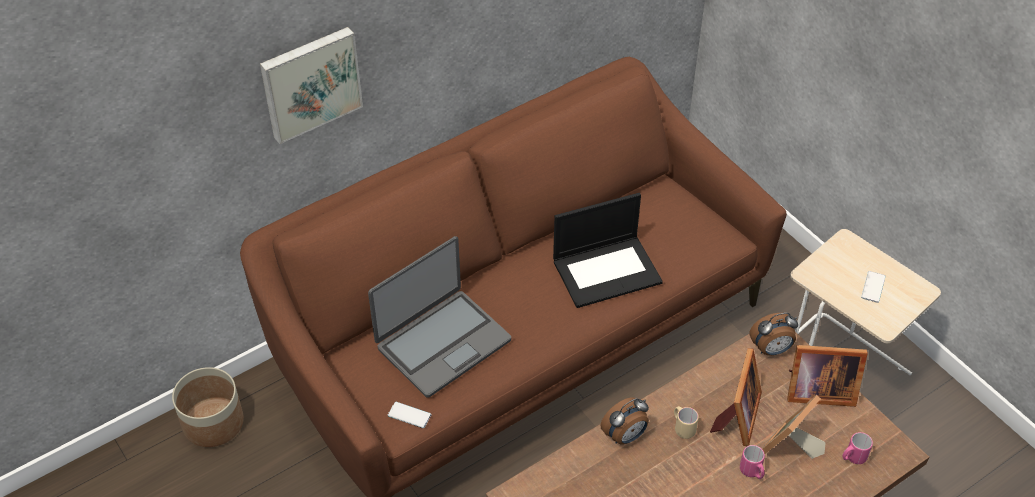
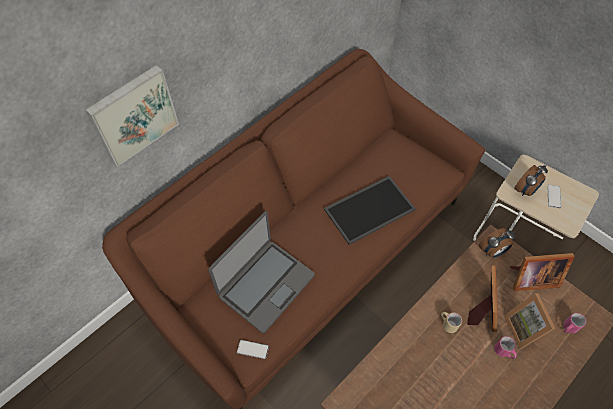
camera: 10 degrees left, 10 degrees up
planter [172,367,244,447] -> none
laptop [553,193,663,308] -> tray [324,176,416,245]
alarm clock [600,398,649,445] -> alarm clock moved to [514,165,548,196]
picture frame [761,395,826,459] -> picture frame turned 45 degrees counterclockwise [504,293,556,349]

